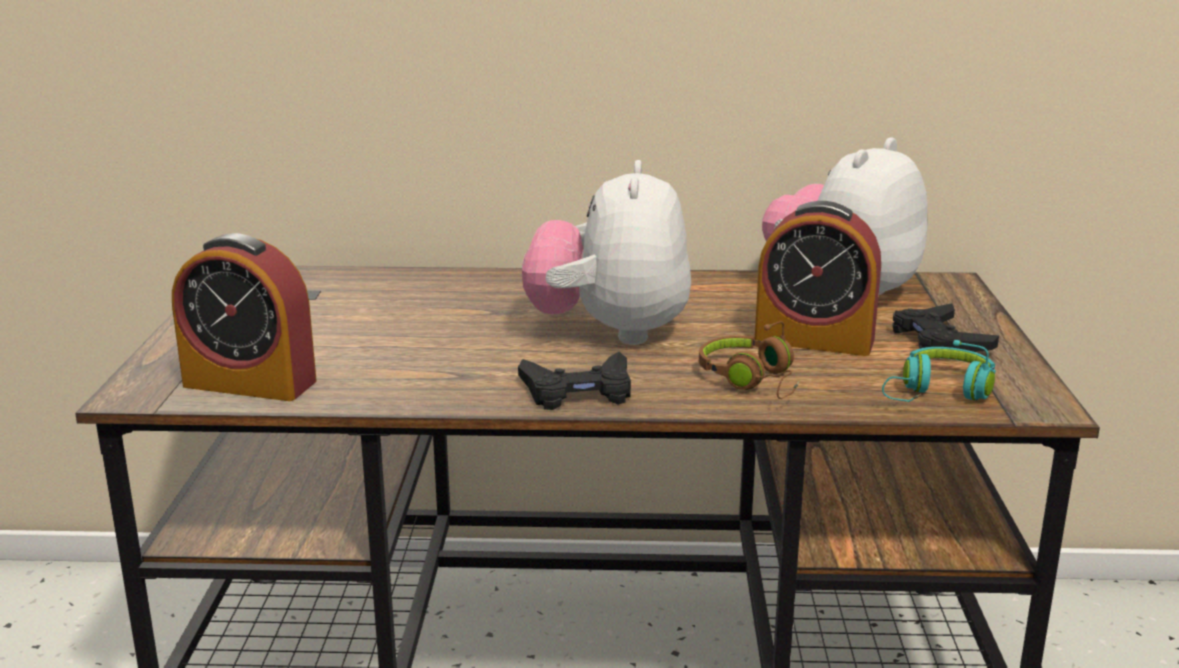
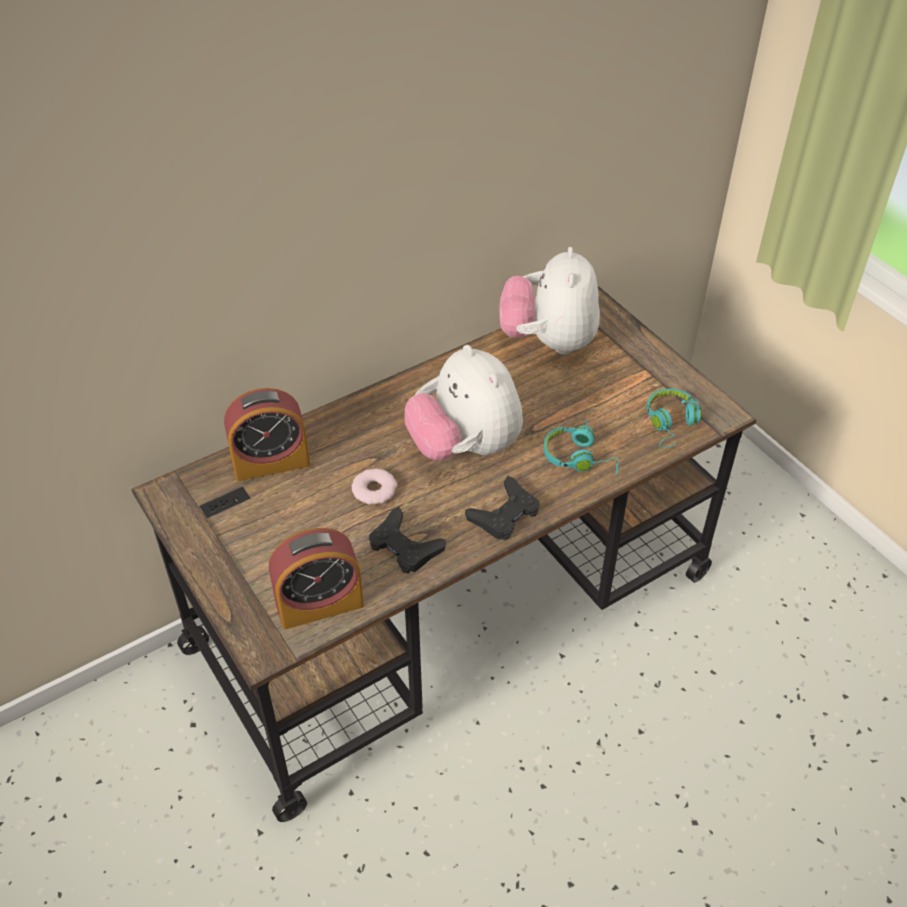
camera: 35 degrees left, 25 degrees up
brown headphones [699,321,800,399] -> turquoise headphones [544,420,619,476]
alarm clock [755,201,881,356] -> alarm clock moved to [224,388,310,481]
black game controller [892,304,999,352] -> black game controller moved to [369,507,446,574]
none -> donut [352,469,397,505]

